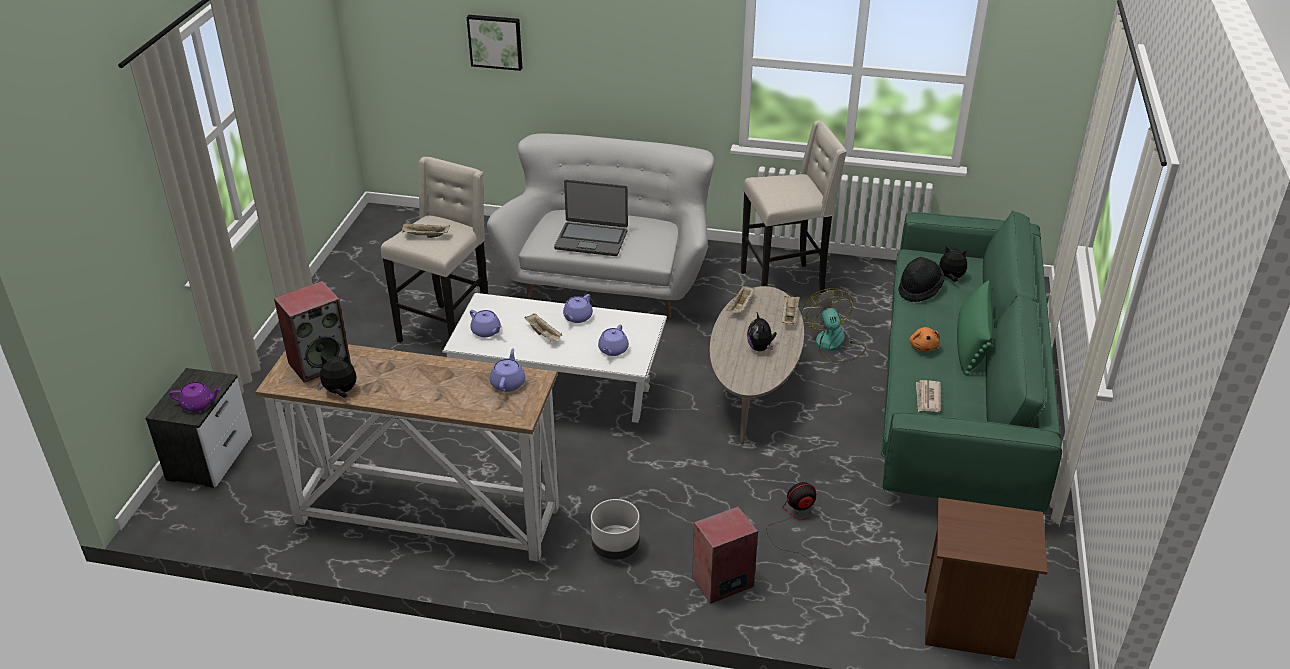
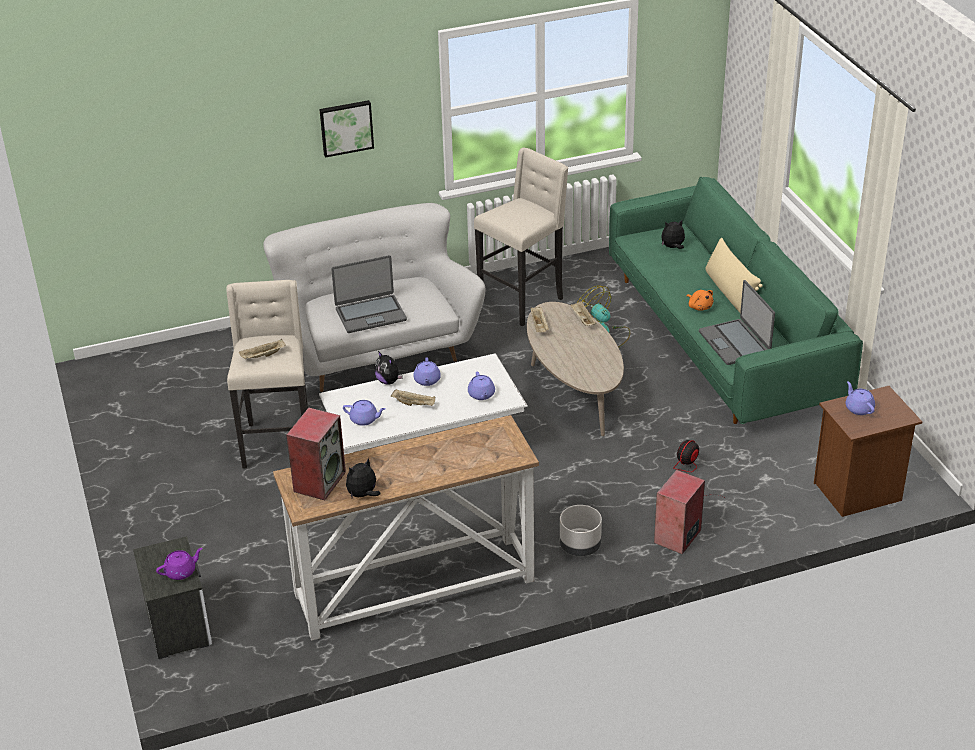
camera: 30 degrees left, 0 degrees up
picture [467,15,522,71] -> picture moved to [319,100,374,158]
purple teapot [490,348,525,392] -> purple teapot moved to [846,381,875,415]
plush toy [747,313,777,351] -> plush toy moved to [374,351,403,385]
black hat [898,257,945,302] -> none
newspaper [916,380,941,412] -> laptop [699,280,775,365]
green pillow [957,280,993,375] -> beige pillow [705,238,763,312]

